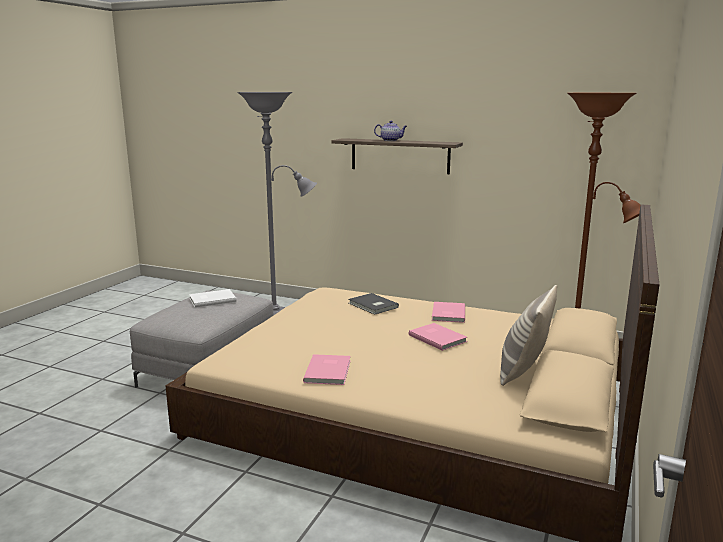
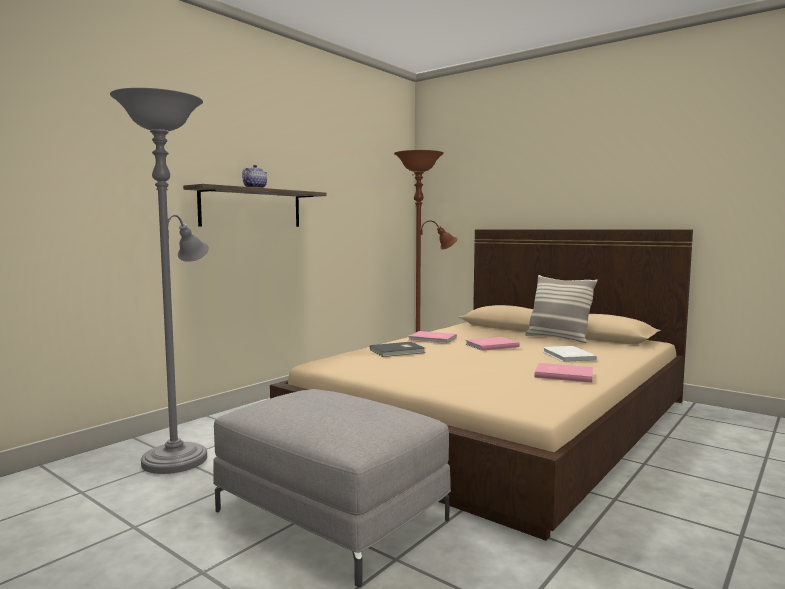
camera: 75 degrees left, 10 degrees down
white book [189,289,237,308] -> white book moved to [542,346,597,362]

